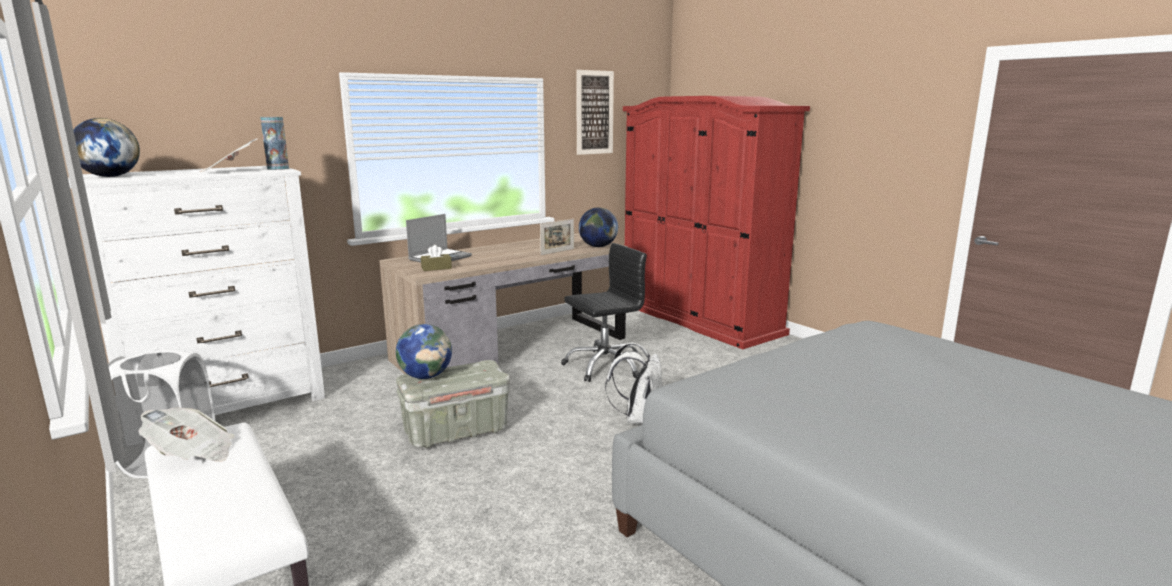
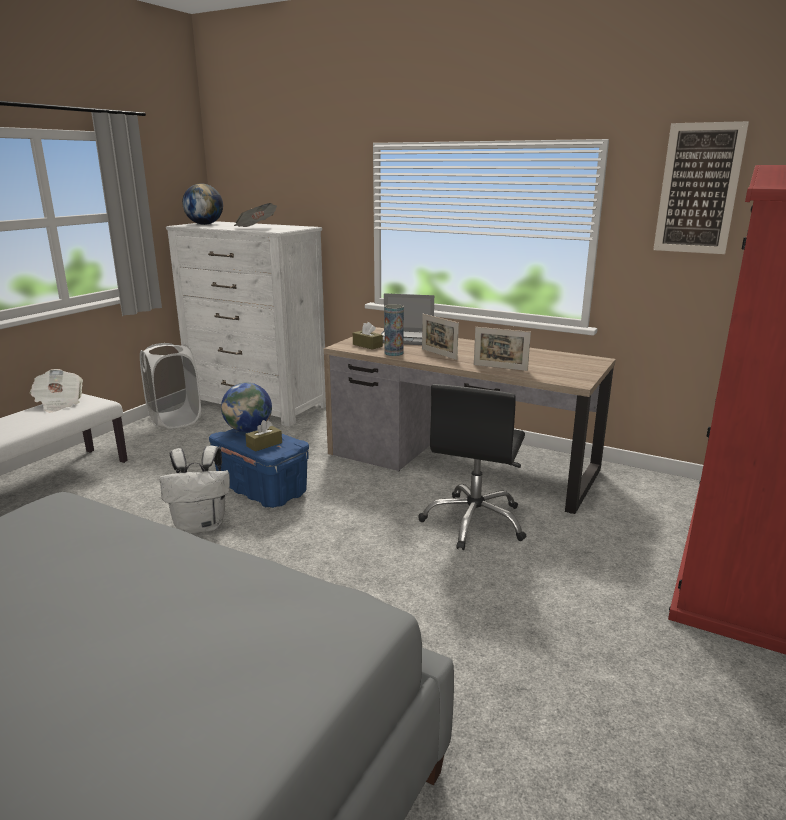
camera: 65 degrees right, 5 degrees up
vase [260,117,289,170] -> vase moved to [384,304,404,356]
grey storage box [396,360,510,448] -> blue storage box [209,429,309,508]
black office chair [561,243,647,382] -> black office chair turned 75 degrees clockwise [418,384,526,550]
globe [579,207,618,247] -> none
white backpack [605,342,662,425] -> white backpack moved to [160,446,230,534]
none -> brown tissue box [245,420,282,452]
none -> picture frame [422,314,459,360]

